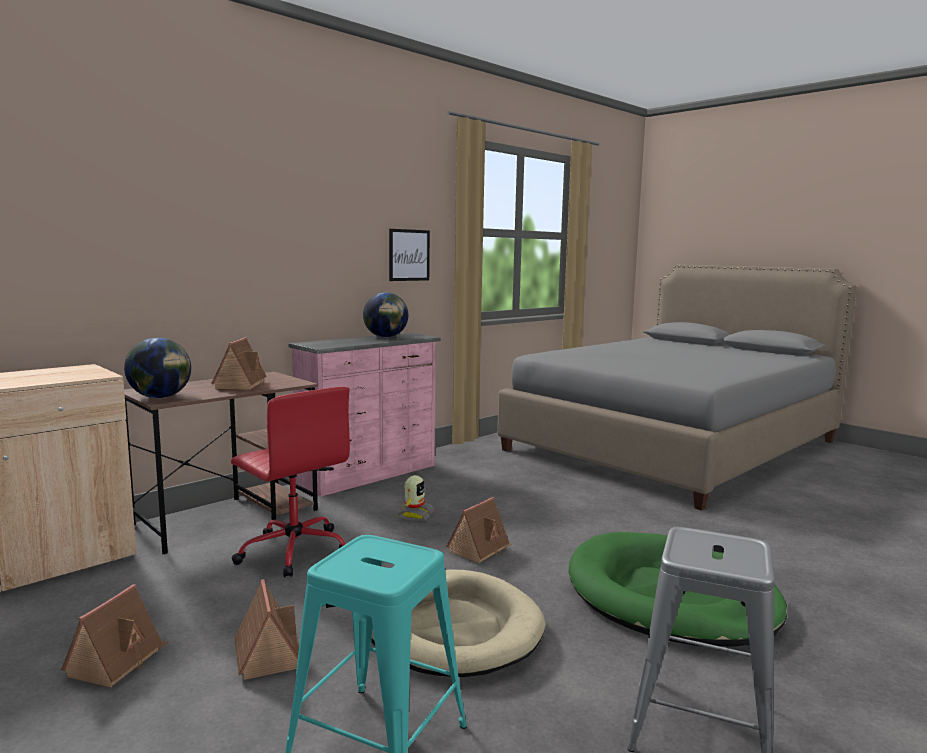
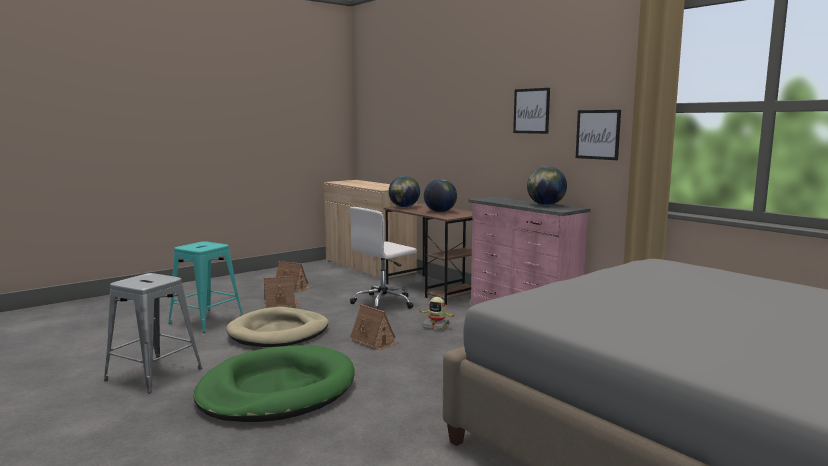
camera: 95 degrees right, 0 degrees up
toy house [211,337,267,390] -> globe [424,179,457,212]
red office chair [231,387,350,577] -> white office chair [350,207,417,310]
none -> picture [513,88,550,134]

